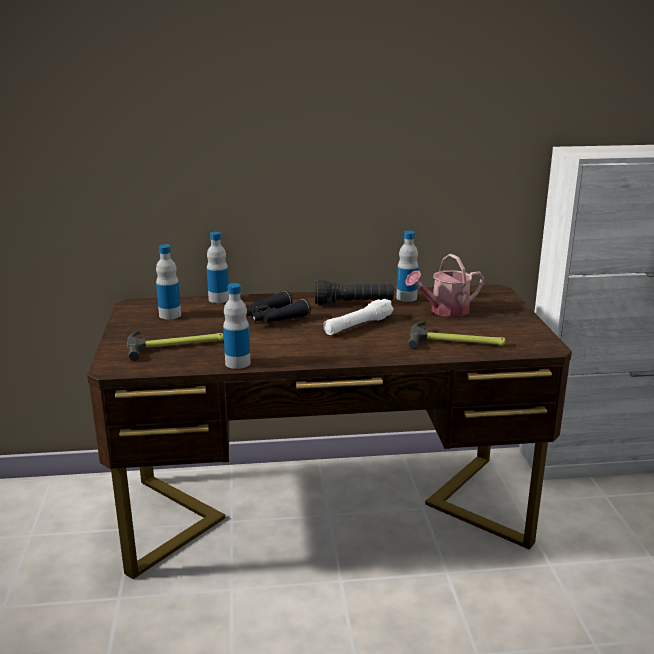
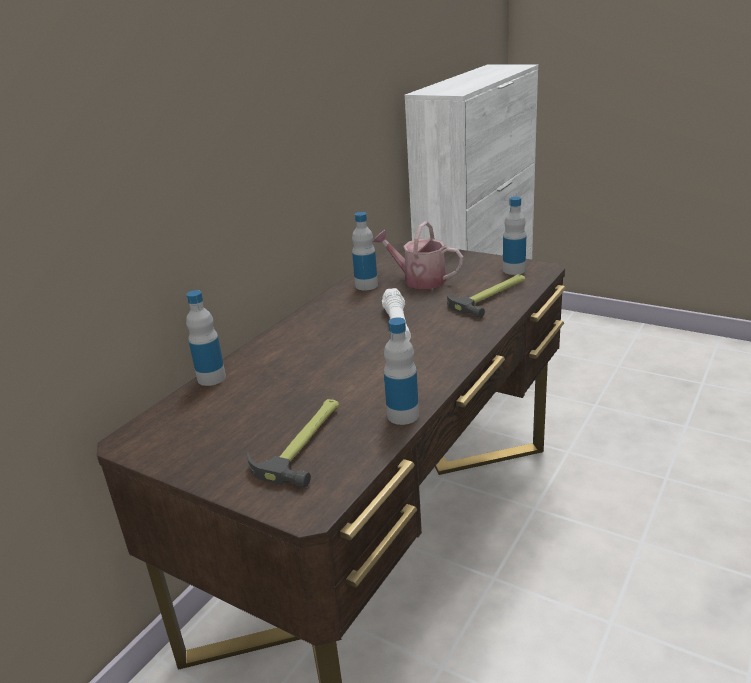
camera: 50 degrees left, 5 degrees up
bottle [156,244,181,319] -> bottle moved to [503,197,526,275]
black binoculars [246,291,311,323] -> none
black flashlight [315,280,394,305] -> none
watering can [405,254,484,317] -> watering can turned 105 degrees clockwise [373,221,463,289]

